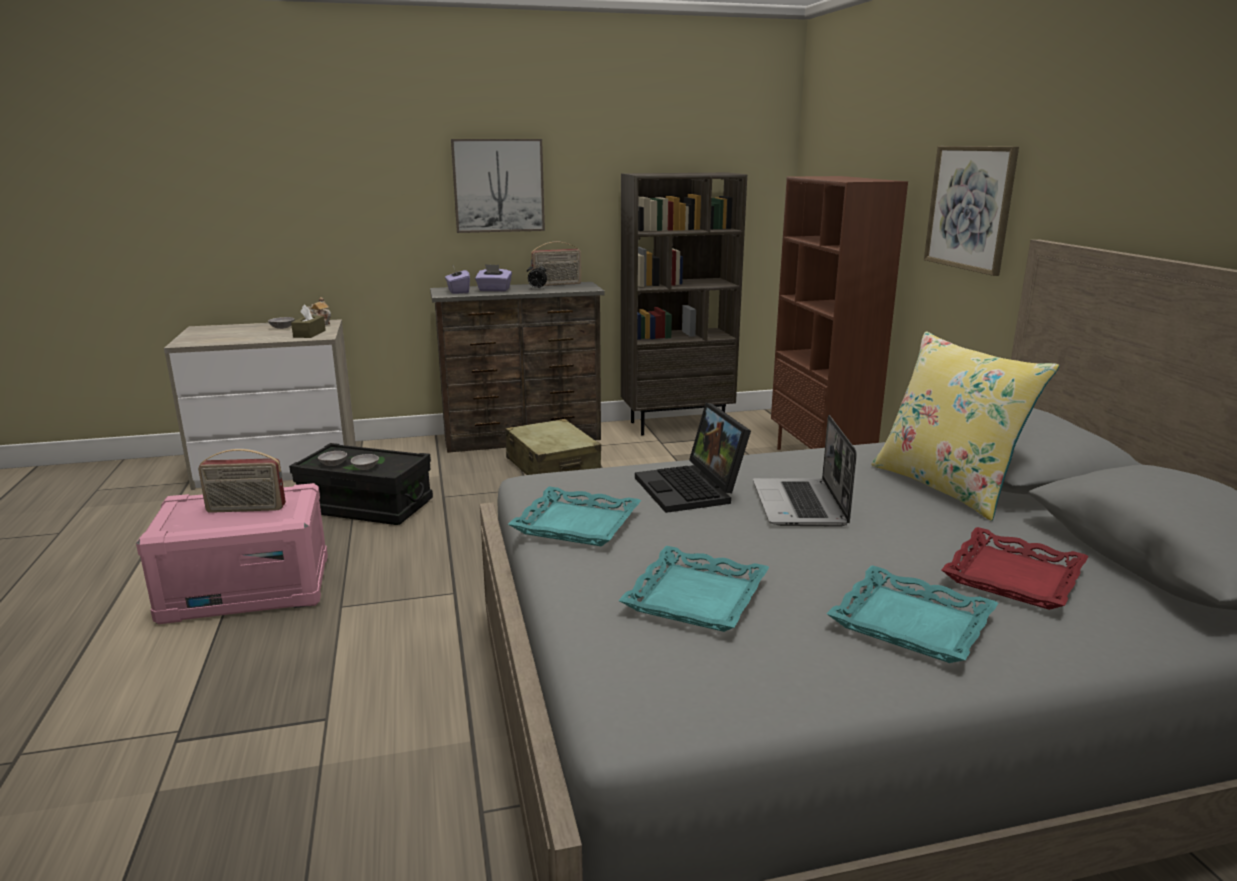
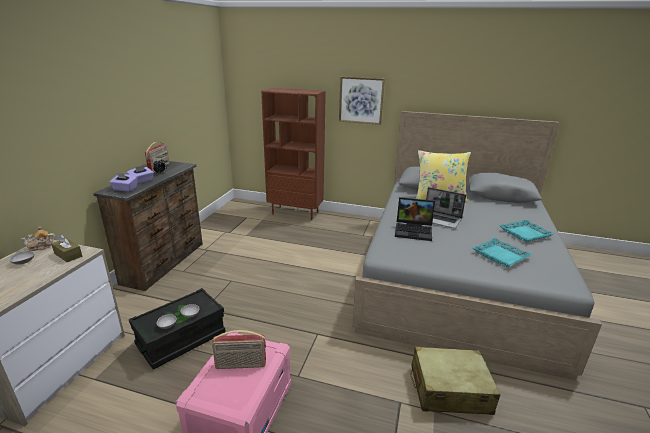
camera: 60 degrees left, 5 degrees up
radio [198,449,286,513] -> radio turned 60 degrees clockwise [212,330,266,369]
picture [451,139,545,233] -> none
beige suitcase [505,419,601,475] -> beige suitcase moved to [410,346,501,415]
turquoise tray [508,486,641,547] -> none
brown bookcase [621,173,747,435] -> none
red tray [942,527,1089,610] -> none

